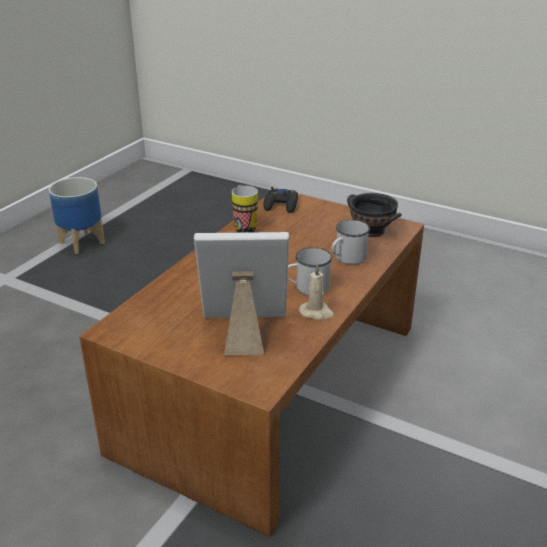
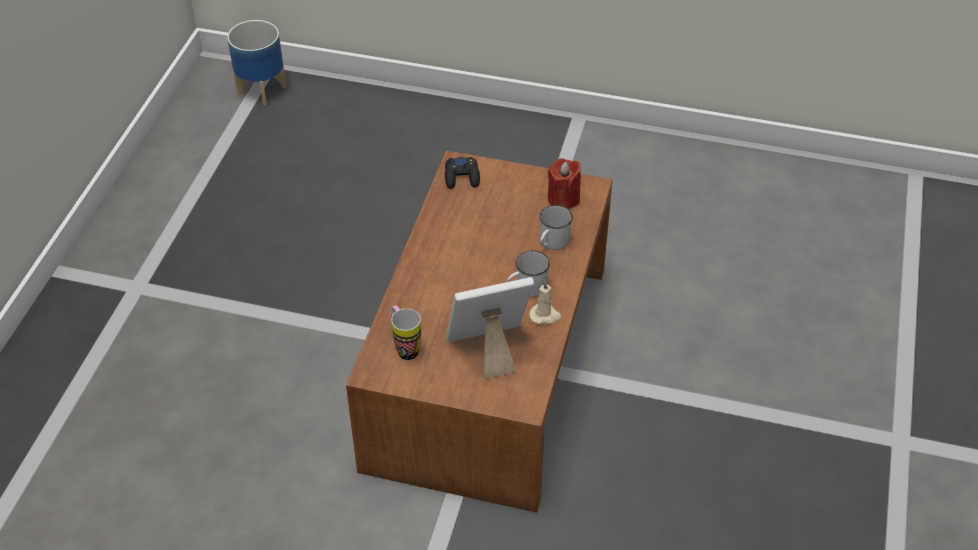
camera: 15 degrees left, 15 degrees up
planter [49,177,105,254] -> planter moved to [227,20,287,105]
mug [232,185,258,233] -> mug moved to [391,306,421,360]
black bowl [347,193,402,237] -> red candle [548,158,581,209]

